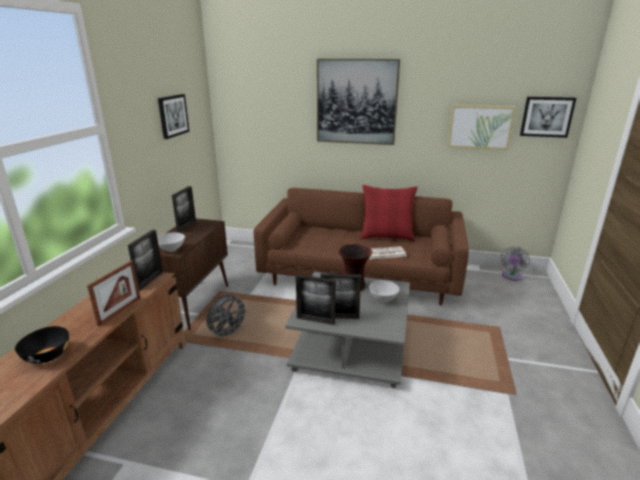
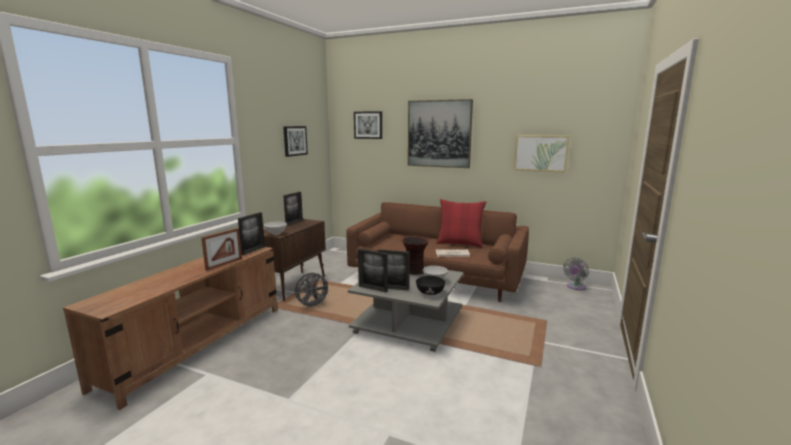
camera: 10 degrees right, 10 degrees down
black bowl [15,326,69,364] -> black bowl moved to [416,276,445,295]
picture [520,97,576,138] -> picture moved to [354,111,382,139]

